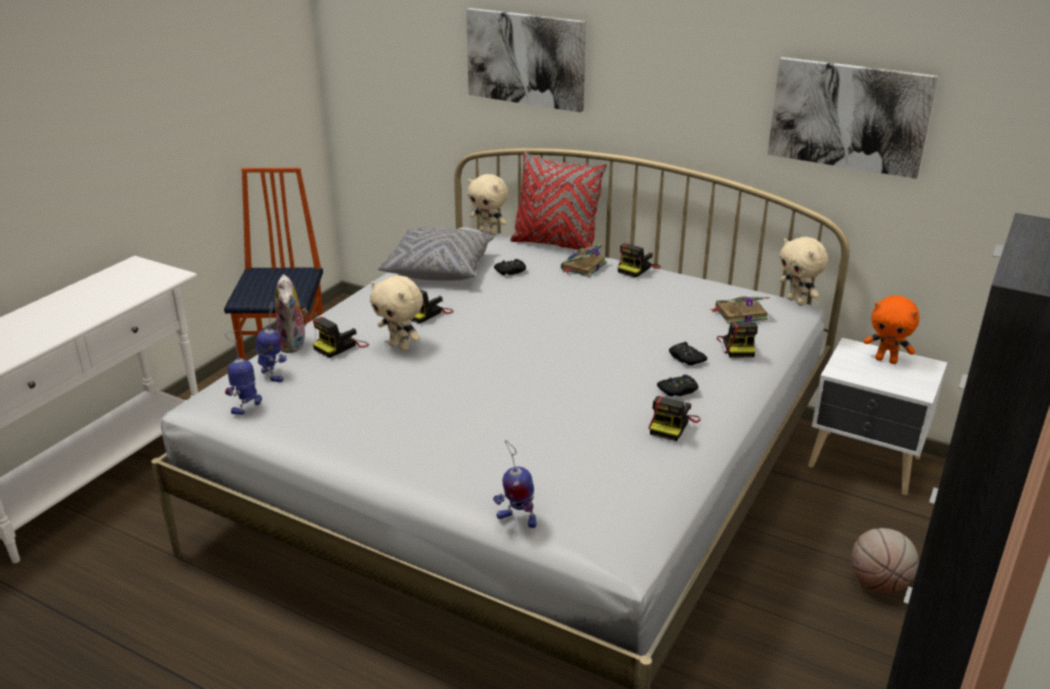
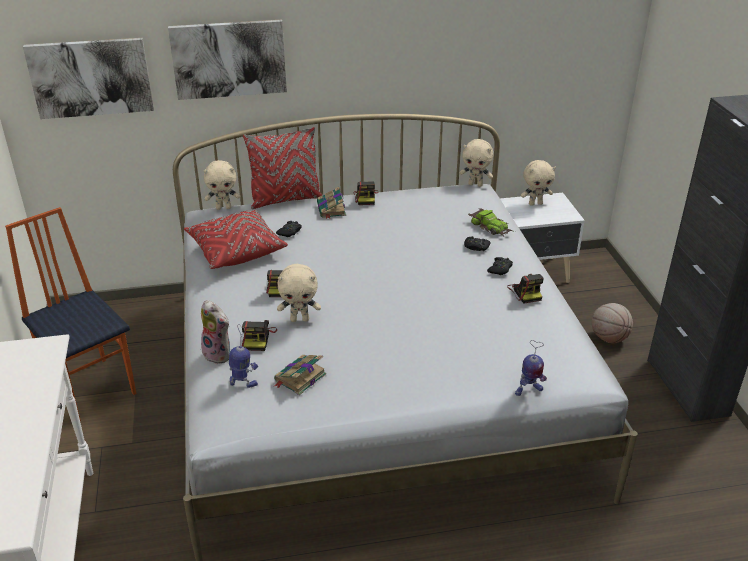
camera: 40 degrees left, 5 degrees up
toy robot [225,330,262,415] -> none
grey pillow [378,227,494,281] -> red pillow [184,210,288,269]
book [710,296,769,324] -> book moved to [274,355,326,395]
camera [717,322,758,357] -> toy car [468,208,515,237]
picture [768,57,938,179] -> picture moved to [23,38,154,119]
orange plush toy [864,295,919,364] -> beige plush toy [521,160,556,206]

